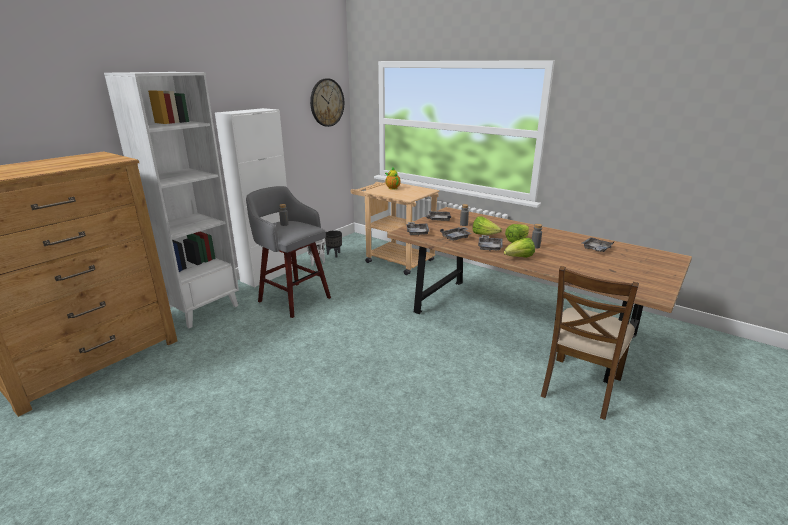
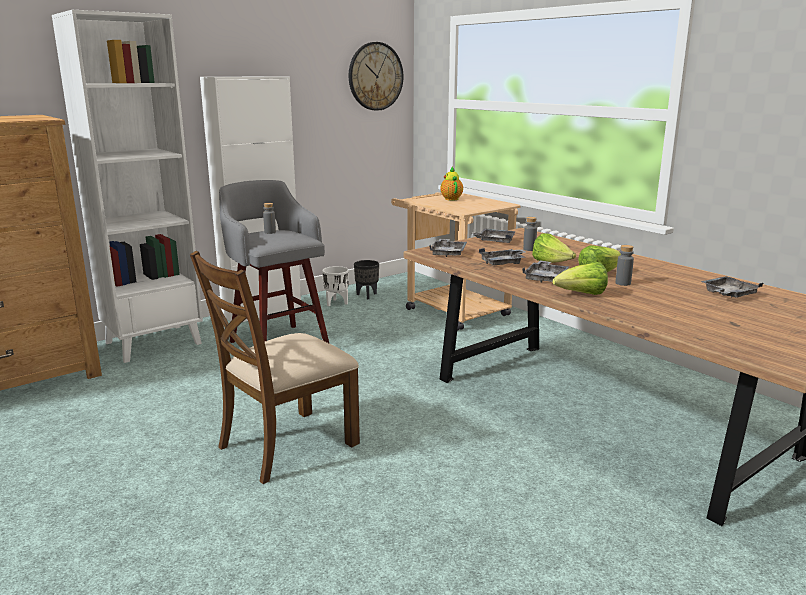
camera: 15 degrees right, 5 degrees down
brown chair [541,266,639,420] -> brown chair moved to [190,251,360,484]

